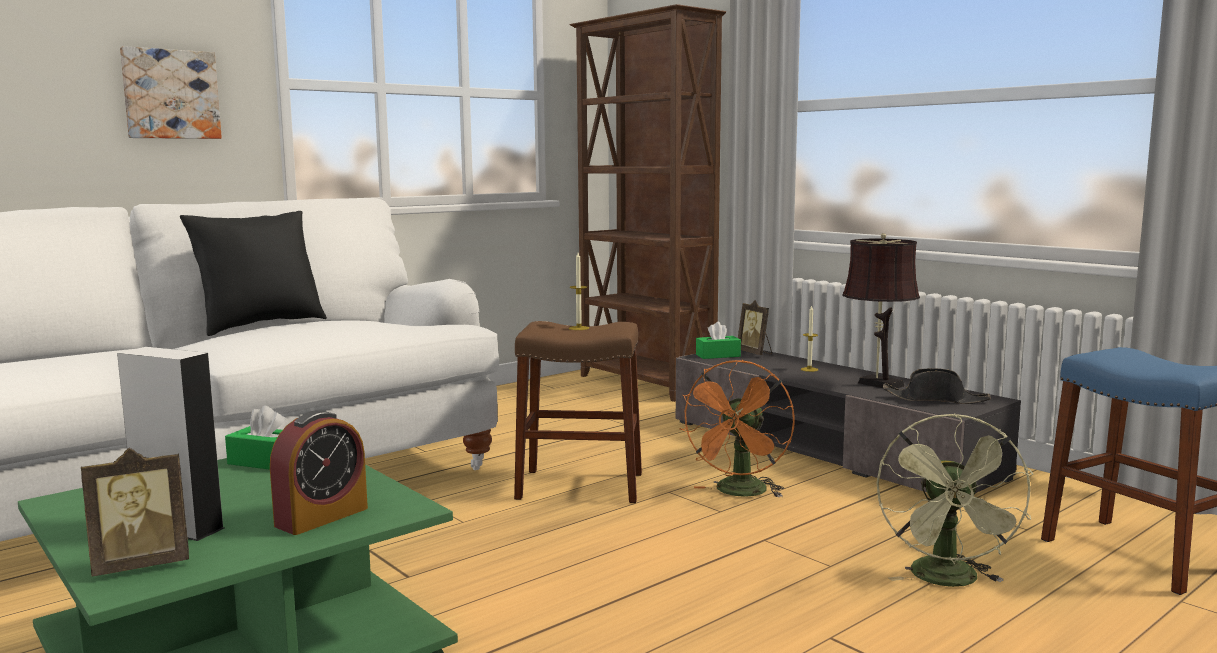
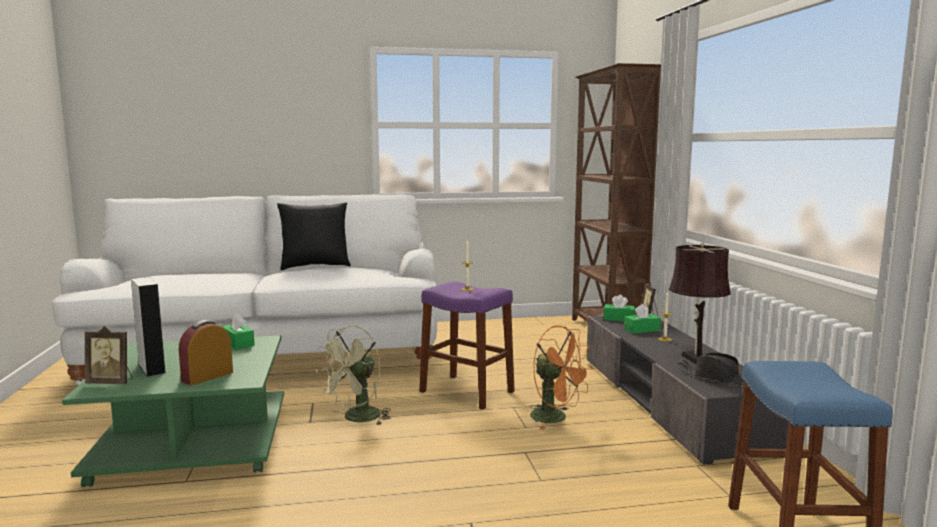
camera: 30 degrees right, 0 degrees up
picture [120,46,222,139] -> none
alarm clock [270,410,368,535] -> alarm clock turned 150 degrees clockwise [179,320,233,385]
brown stool [514,321,642,503] -> purple stool [420,281,515,410]
orange fan [679,360,795,498] -> orange fan turned 105 degrees counterclockwise [529,325,593,430]
green fan [876,413,1033,587] -> green fan moved to [316,325,391,425]
none -> green tissue box [624,304,661,334]

